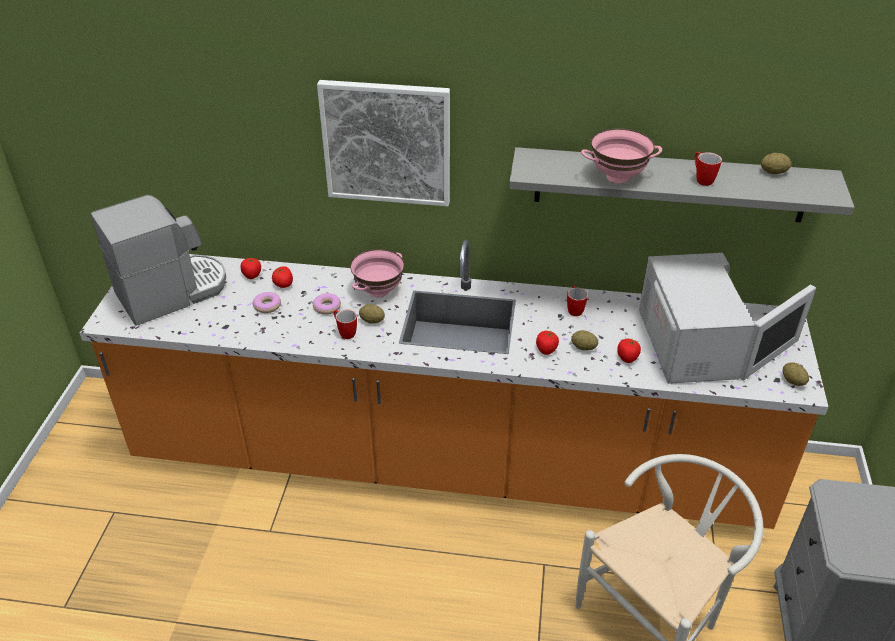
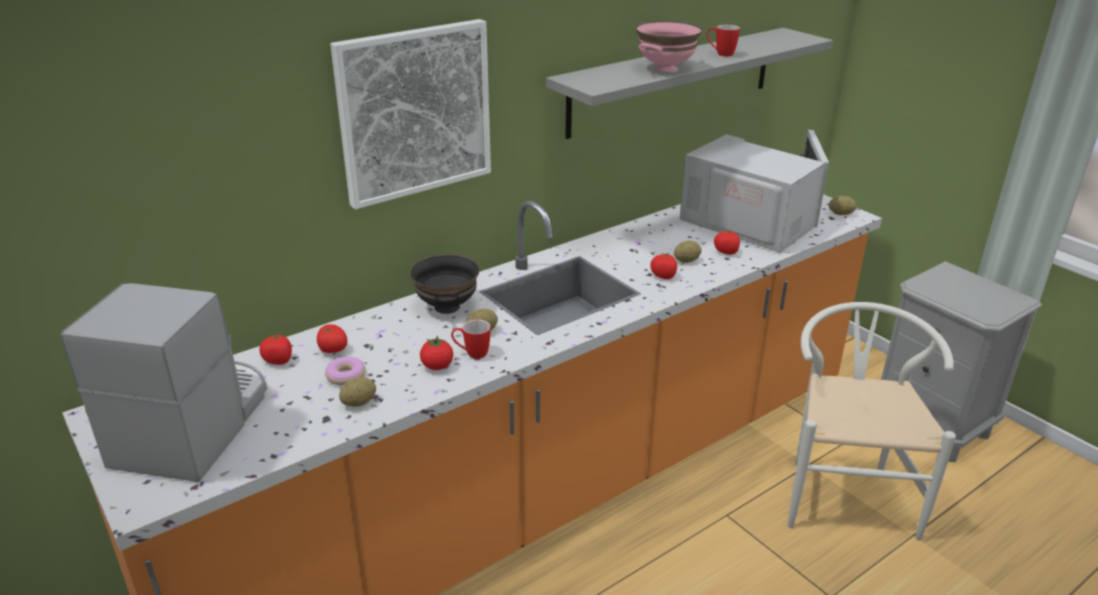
camera: 45 degrees left, 10 degrees down
donut [313,293,341,315] -> none
pink bowl [350,249,404,298] -> black bowl [410,254,480,314]
mug [567,285,588,316] -> none
potato [761,153,791,174] -> potato moved to [339,377,376,407]
none -> tomato [420,336,453,370]

